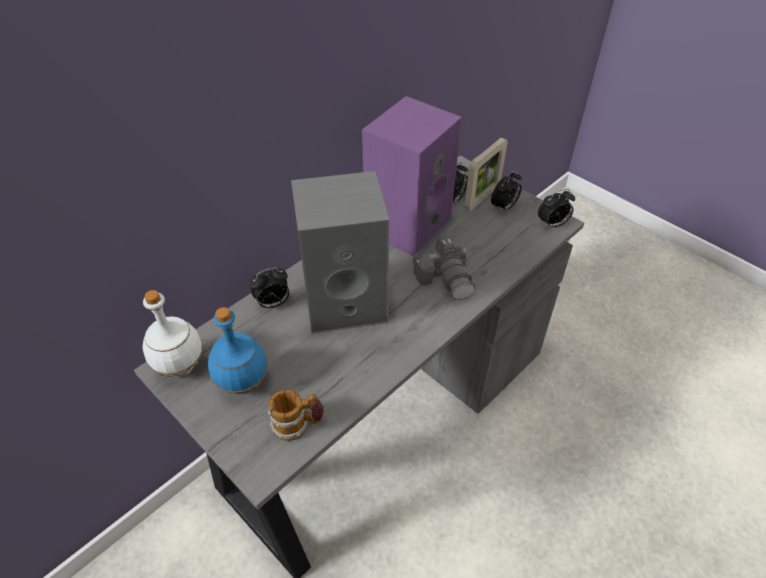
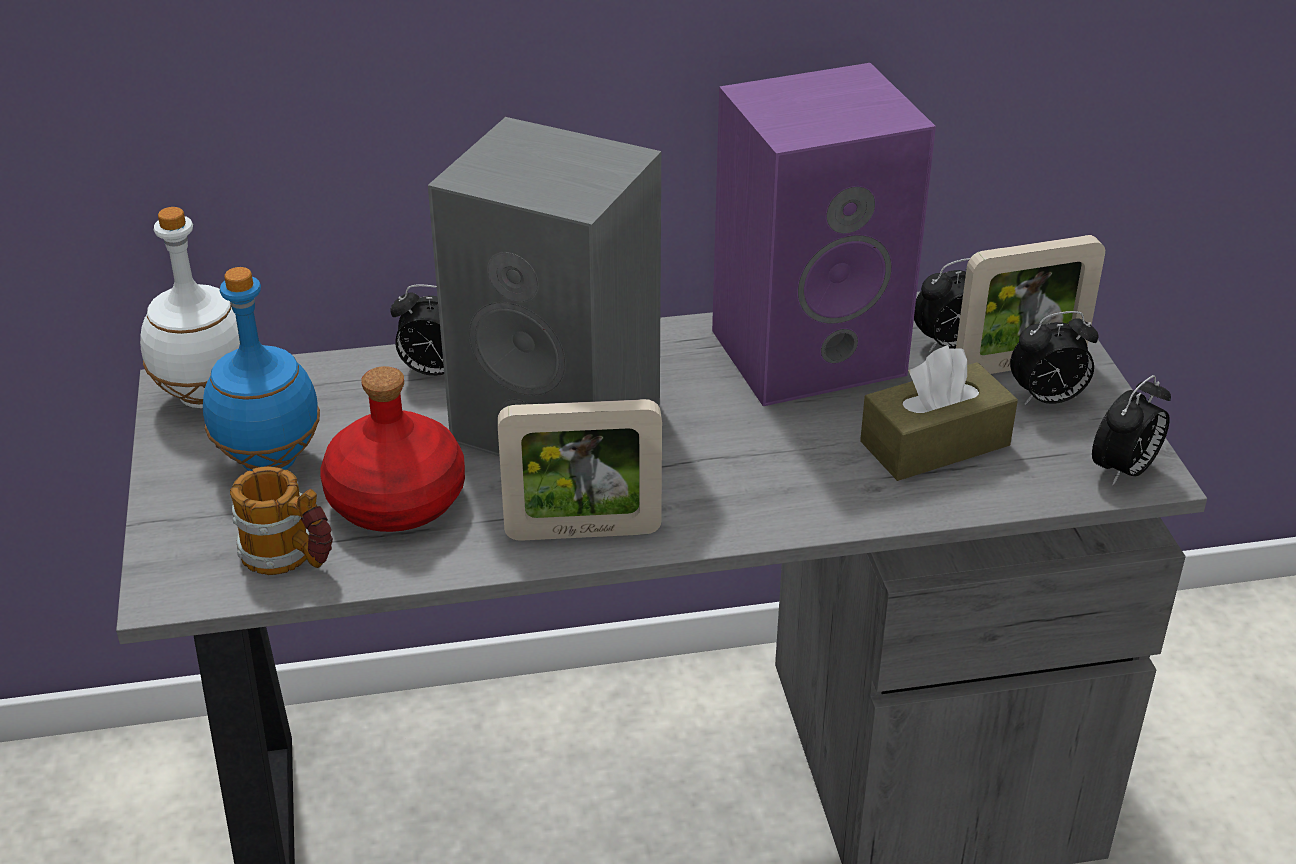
camera: 35 degrees right, 10 degrees down
camera [412,236,475,300] -> none
alarm clock [538,189,575,228] -> alarm clock turned 60 degrees counterclockwise [1092,375,1171,485]
none -> red bottle [320,366,465,532]
none -> picture frame [498,399,662,541]
none -> brown tissue box [860,345,1018,481]

